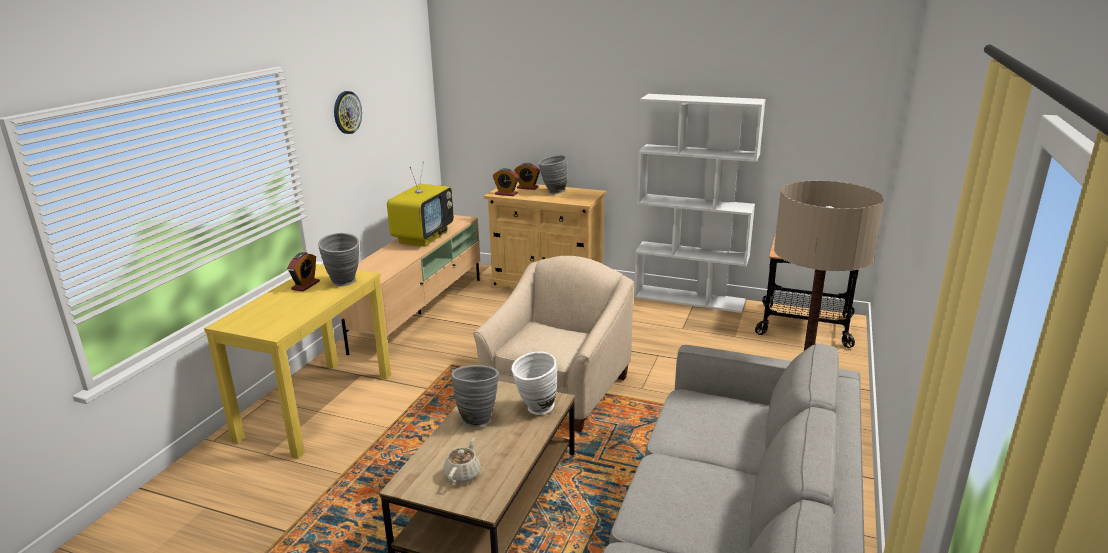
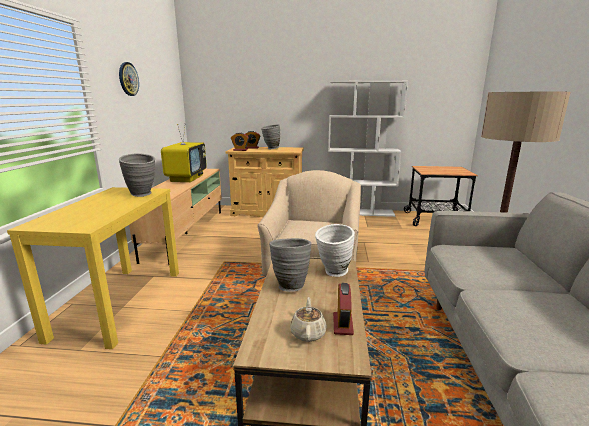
camera: 15 degrees left, 5 degrees down
alarm clock [287,252,320,292] -> alarm clock moved to [333,283,354,335]

